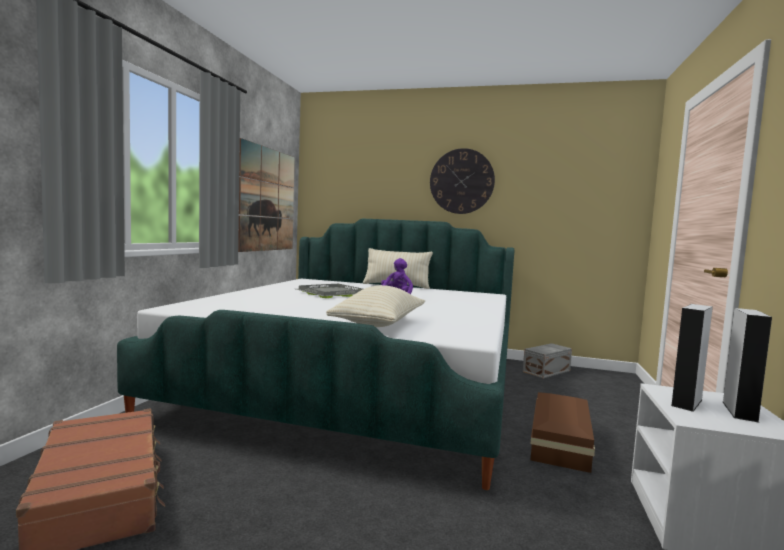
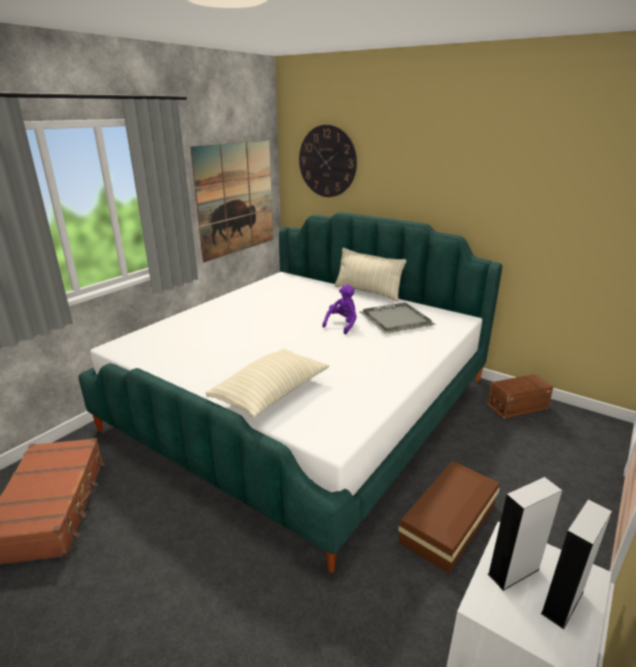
camera: 20 degrees right, 20 degrees up
grey tray [296,284,363,298] -> grey tray moved to [360,302,436,334]
wall clock [430,148,495,214] -> wall clock moved to [299,125,357,197]
grey storage box [523,343,572,379] -> brown storage box [487,374,553,419]

